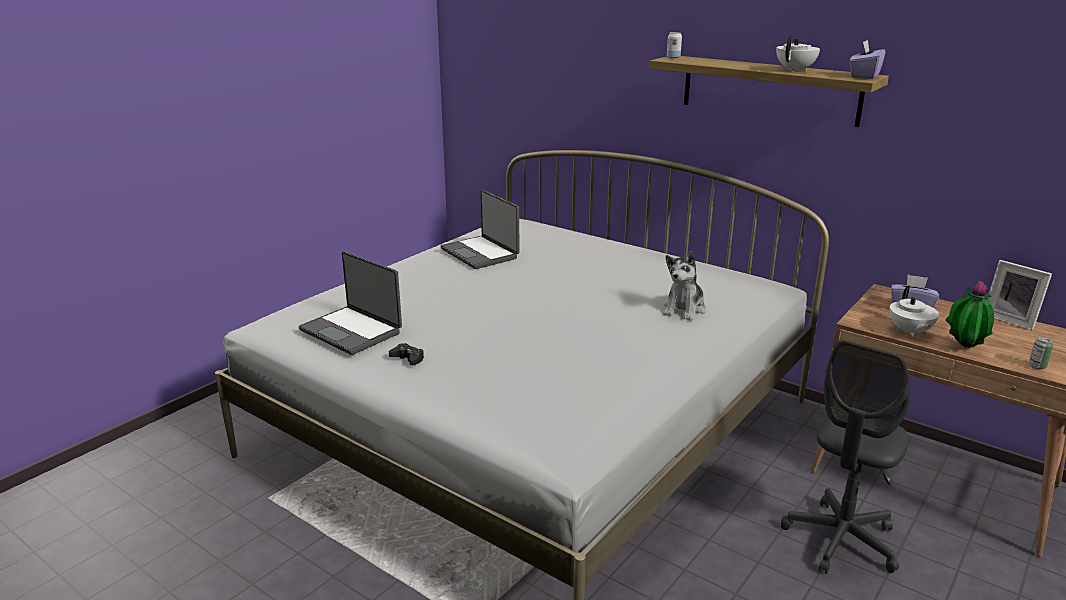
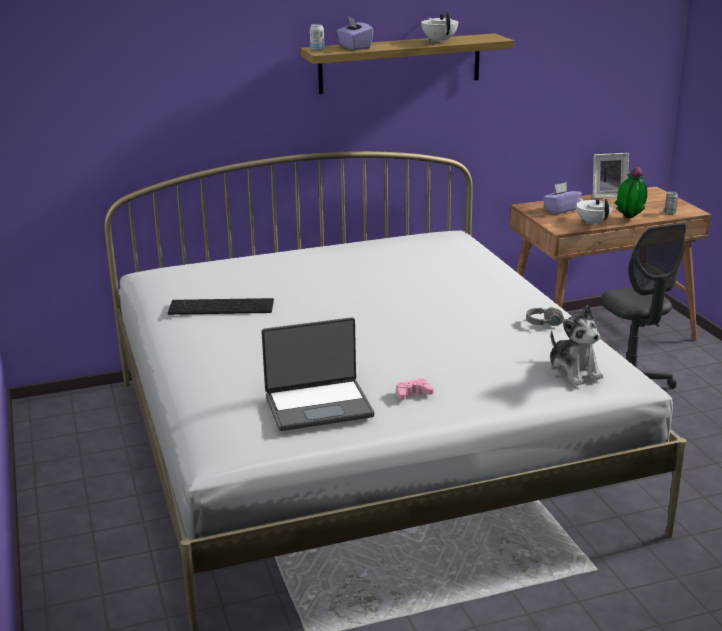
camera: 55 degrees left, 0 degrees up
black game controller [389,343,424,366] -> pink game controller [397,378,434,400]
laptop [441,190,520,269] -> keyboard [168,298,274,315]
plush toy [663,251,706,321] -> plush toy moved to [549,305,604,386]
purple tissue box [850,40,885,79] -> purple tissue box moved to [336,17,374,50]
white teapot [889,286,939,337] -> white teapot turned 150 degrees counterclockwise [576,198,612,226]
none -> grey headphones [526,307,568,326]

